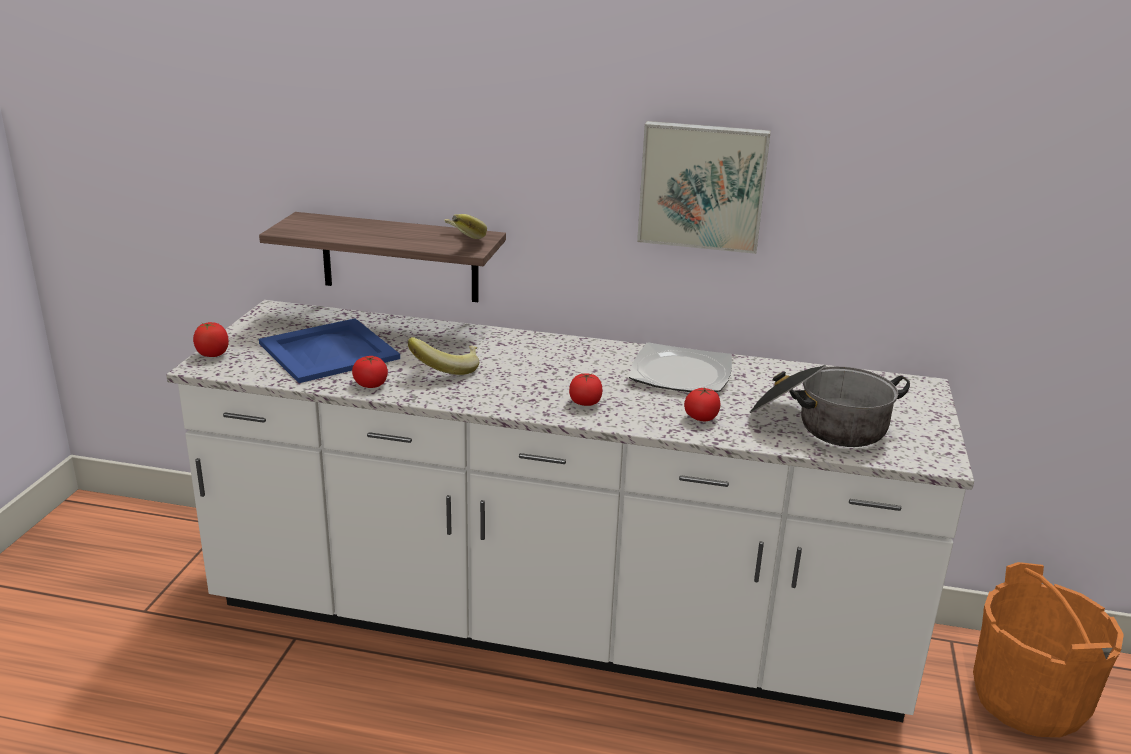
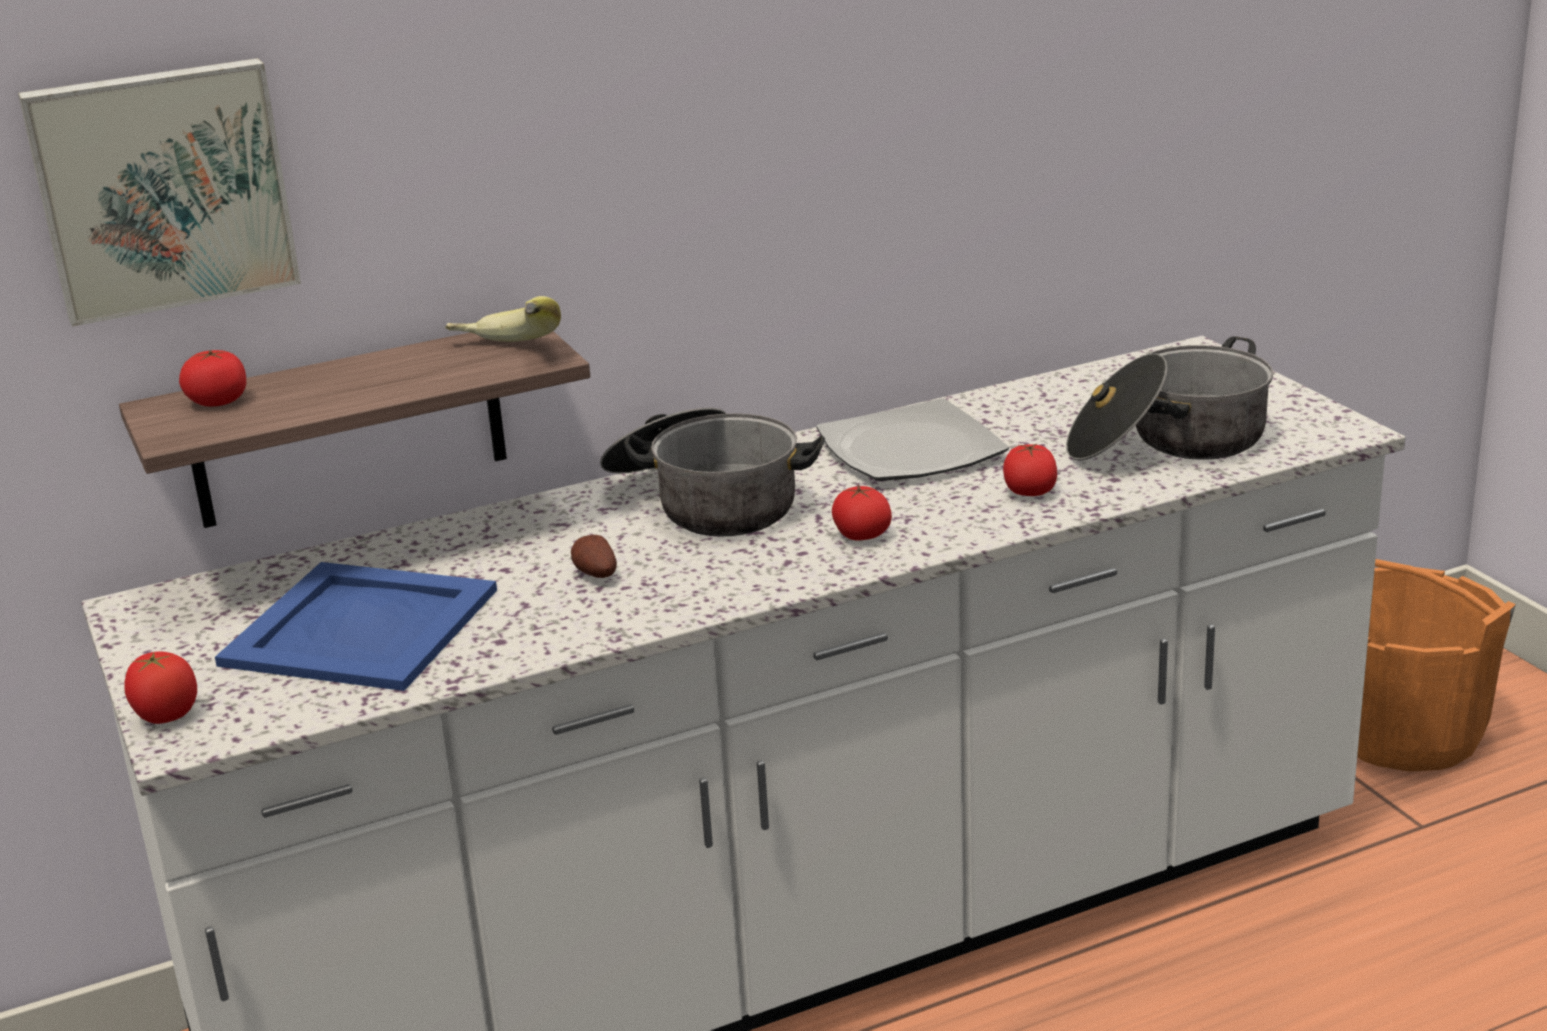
camera: 35 degrees left, 0 degrees up
tomato [352,356,388,388] -> tomato moved to [179,350,246,406]
banana [408,337,479,375] -> potato [571,535,617,578]
picture [637,121,771,254] -> picture moved to [18,58,301,327]
none -> cooking pot [600,408,825,537]

